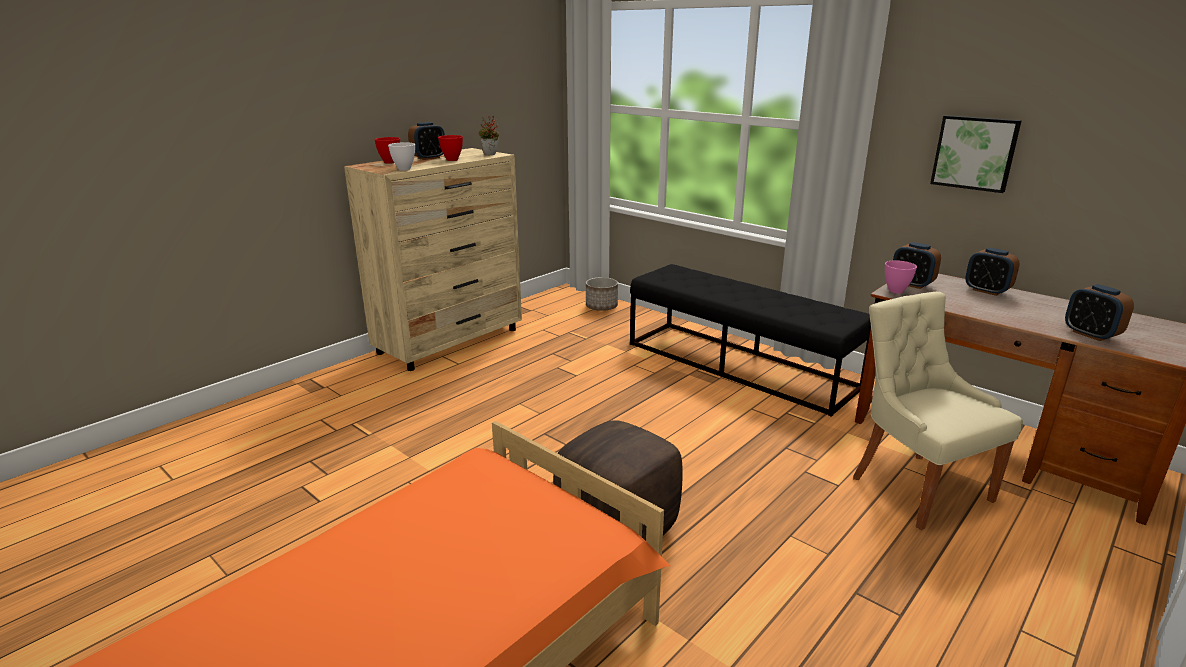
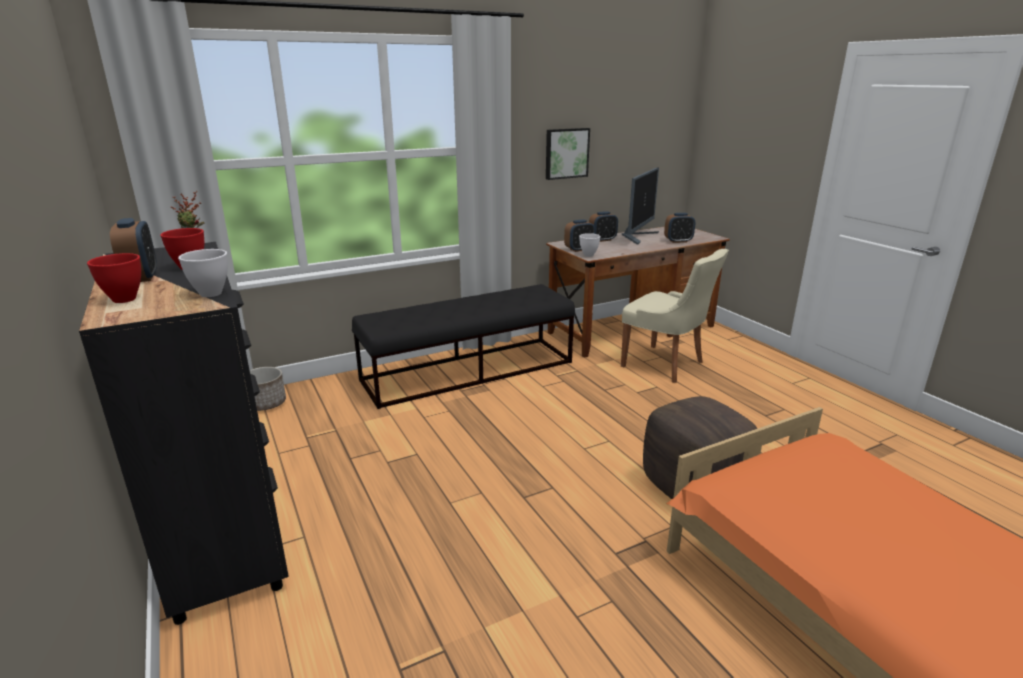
camera: 70 degrees left, 0 degrees up
beige dresser [344,148,522,371] -> black dresser [79,242,289,625]
beige chair [853,291,1023,530] -> beige chair turned 135 degrees counterclockwise [621,249,729,383]
pink bowl [885,260,917,294] -> white bowl [579,233,601,257]
none -> monitor [622,168,659,245]

